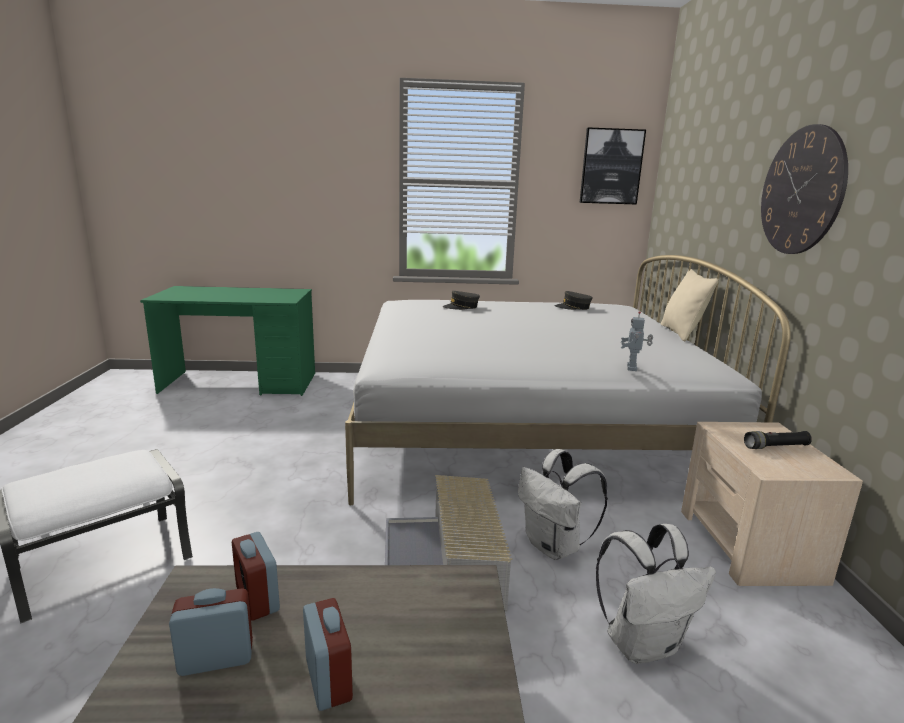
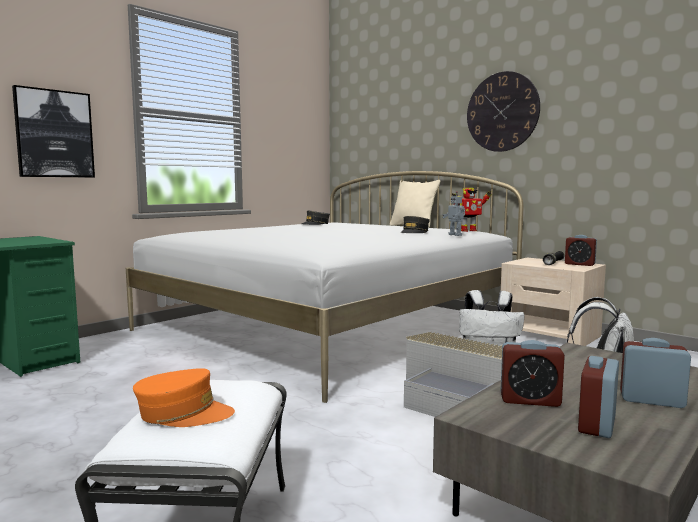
camera: 45 degrees left, 10 degrees down
grey cap [443,291,480,310] -> grey cap moved to [401,216,430,233]
picture [580,127,646,205] -> picture moved to [12,85,95,178]
none -> orange cap [133,368,235,427]
none -> toy robot [452,188,492,232]
none -> alarm clock [565,235,597,266]

